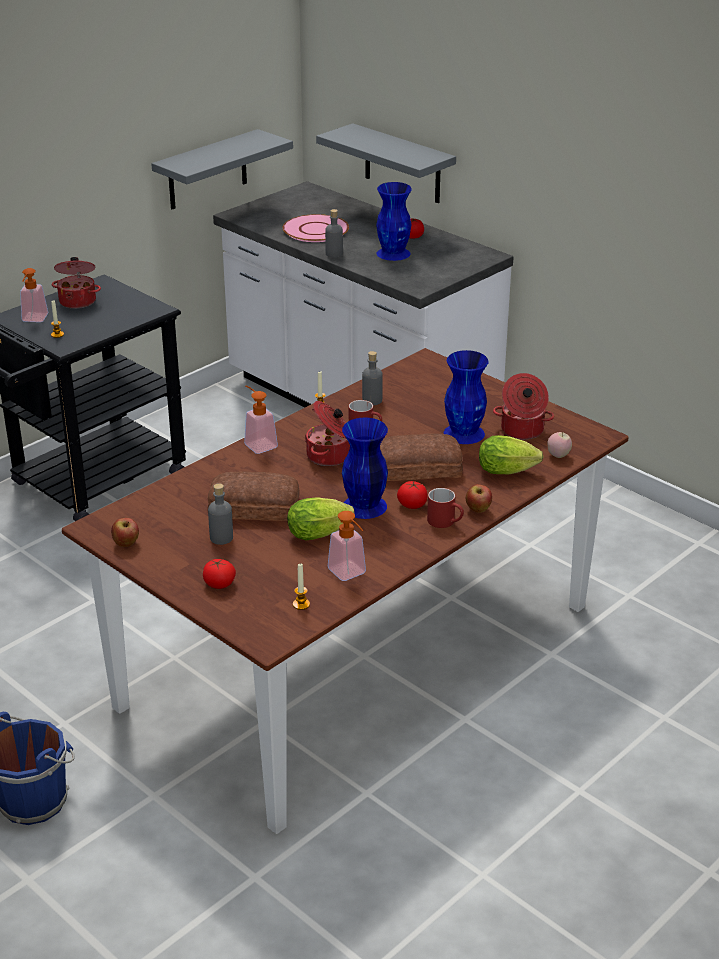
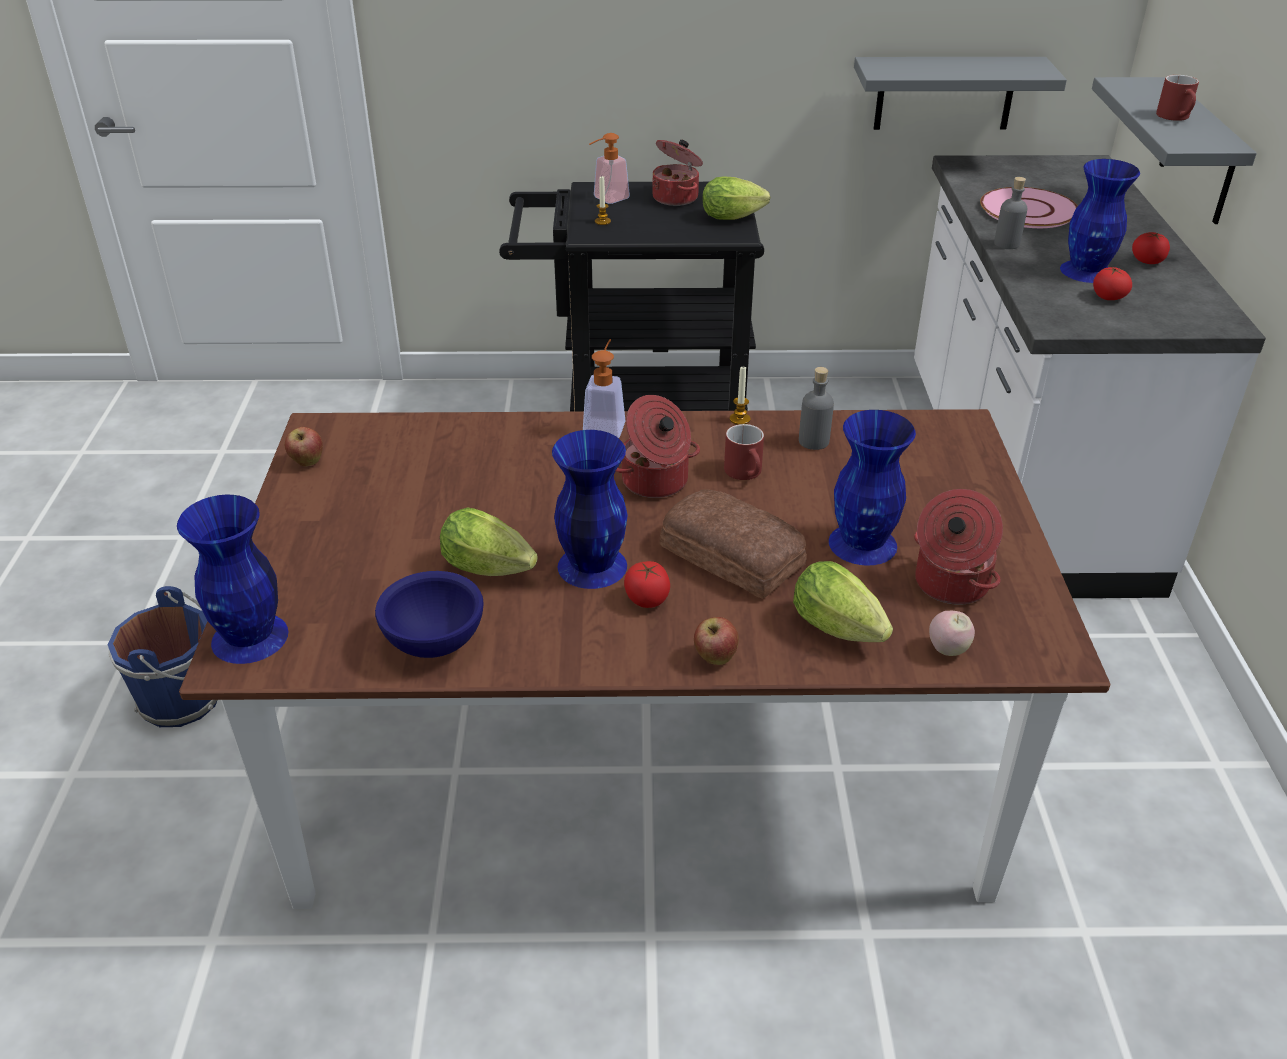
camera: 45 degrees right, 5 degrees up
tomato [203,559,236,589] -> tomato moved to [1093,266,1132,300]
bread [207,471,300,521] -> none
grey bottle [208,483,233,545] -> none
candle [293,563,310,610] -> none
soap dispenser [328,511,366,581] -> blue bowl [375,571,484,658]
red mug [427,488,464,528] -> red mug moved to [1156,75,1199,121]
none -> blue vase [177,495,288,664]
none -> lettuce [702,176,770,220]

